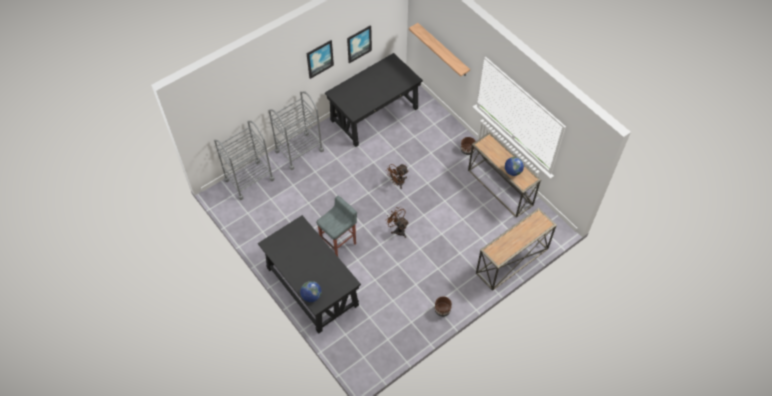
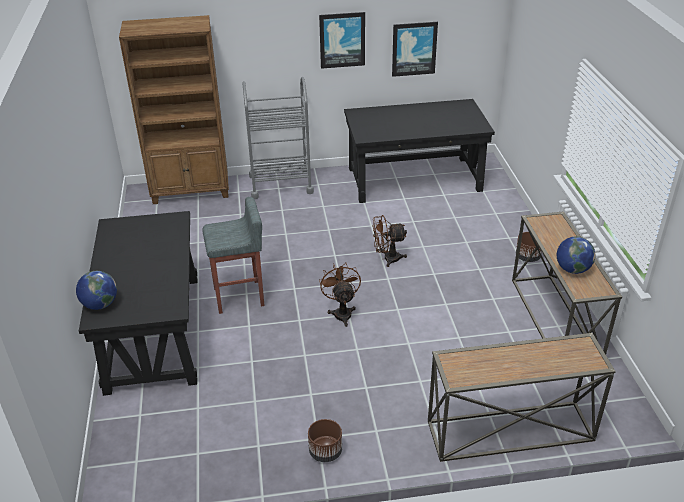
camera: 30 degrees right, 20 degrees down
grey cart [214,121,275,200] -> brown bookcase [119,15,229,204]
shelf [409,23,470,77] -> none

